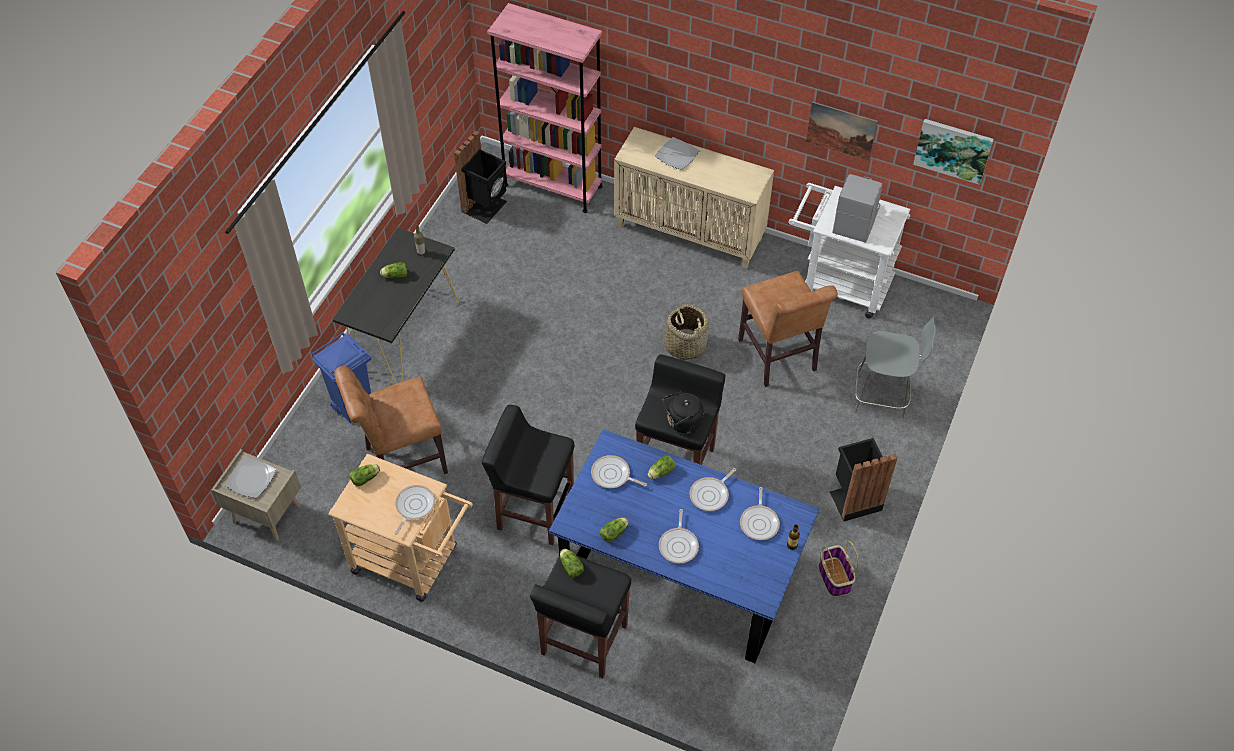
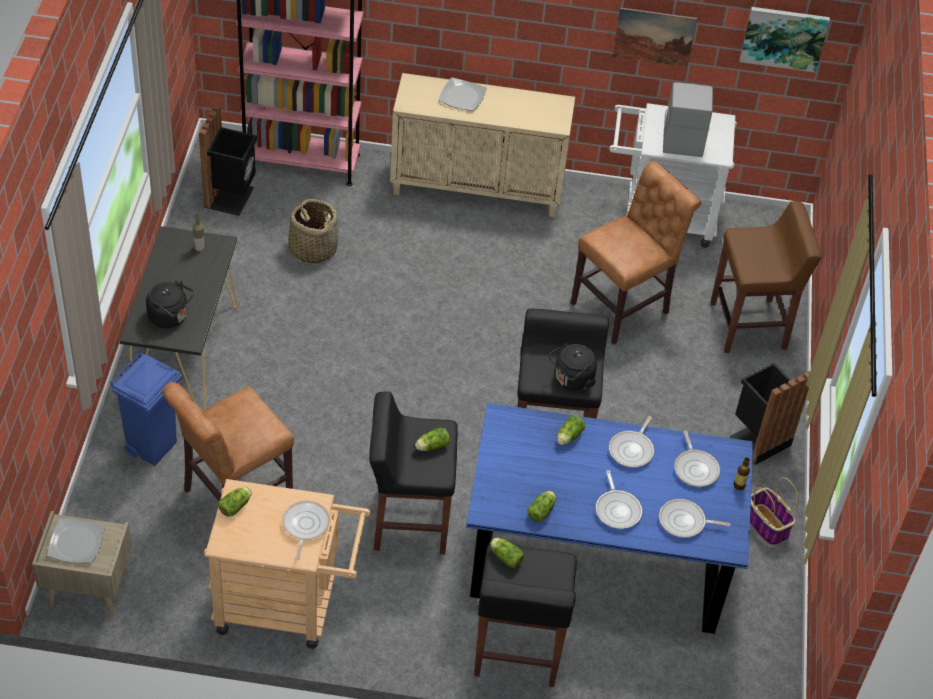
camera: 20 degrees left, 5 degrees down
lettuce [380,262,408,278] -> lettuce moved to [415,428,450,451]
frying pan [591,455,647,488] -> frying pan moved to [659,499,730,538]
basket [664,304,709,360] -> basket moved to [288,199,339,263]
brown chair [738,271,838,387] -> brown chair turned 90 degrees counterclockwise [571,161,701,345]
grey chair [855,317,936,419] -> brown stool [710,201,822,353]
none -> black kettle [146,281,194,328]

